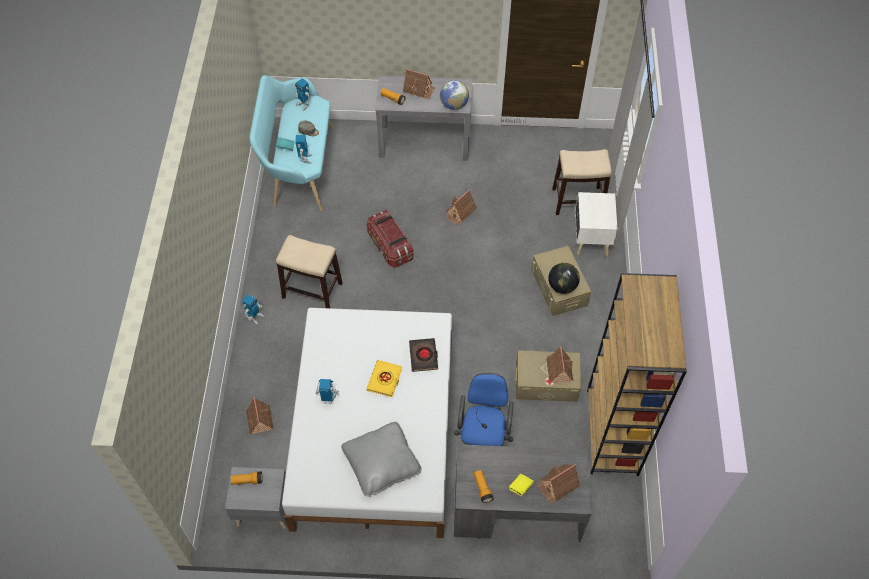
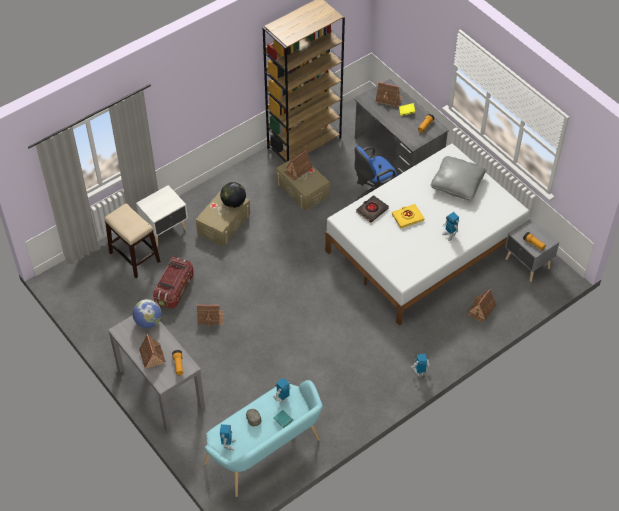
camera: 130 degrees left, 5 degrees down
stool [276,235,343,308] -> none
storage box [366,210,413,268] -> storage box moved to [153,257,194,309]

